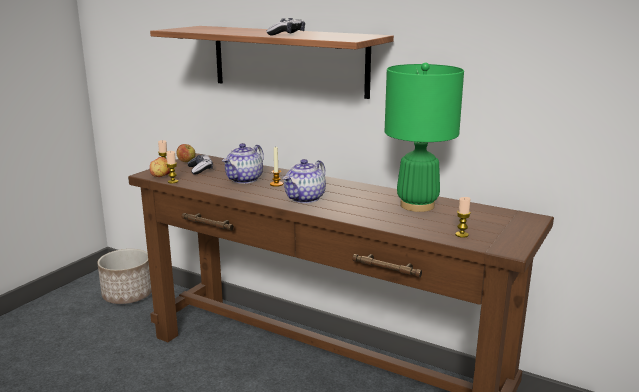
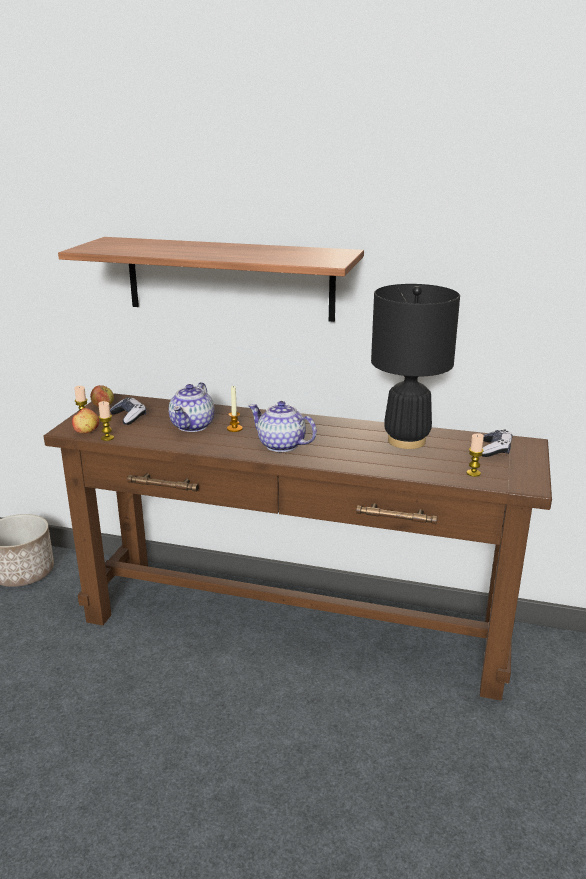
camera: 15 degrees left, 5 degrees up
game controller [266,18,305,35] -> game controller moved to [482,430,512,457]
teapot [283,159,326,203] -> teapot turned 105 degrees clockwise [248,401,317,452]
green table lamp [385,62,464,212] -> black table lamp [371,284,460,449]

